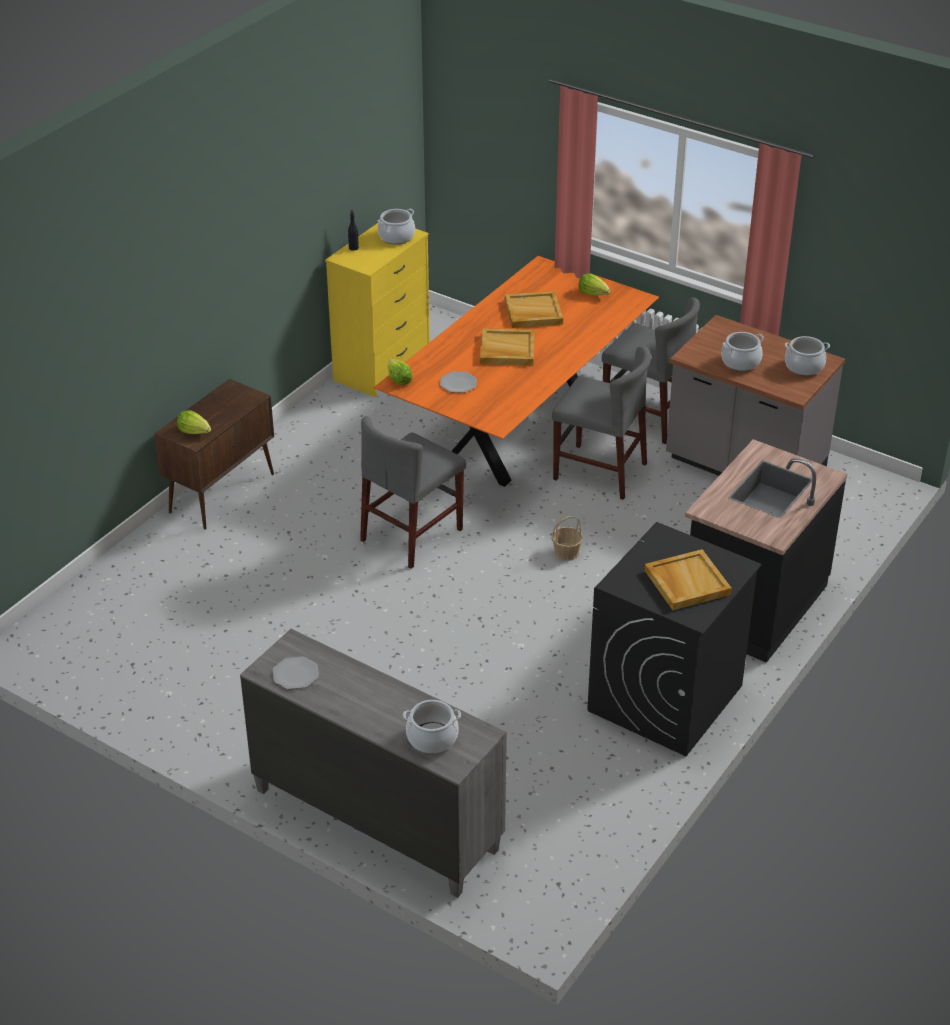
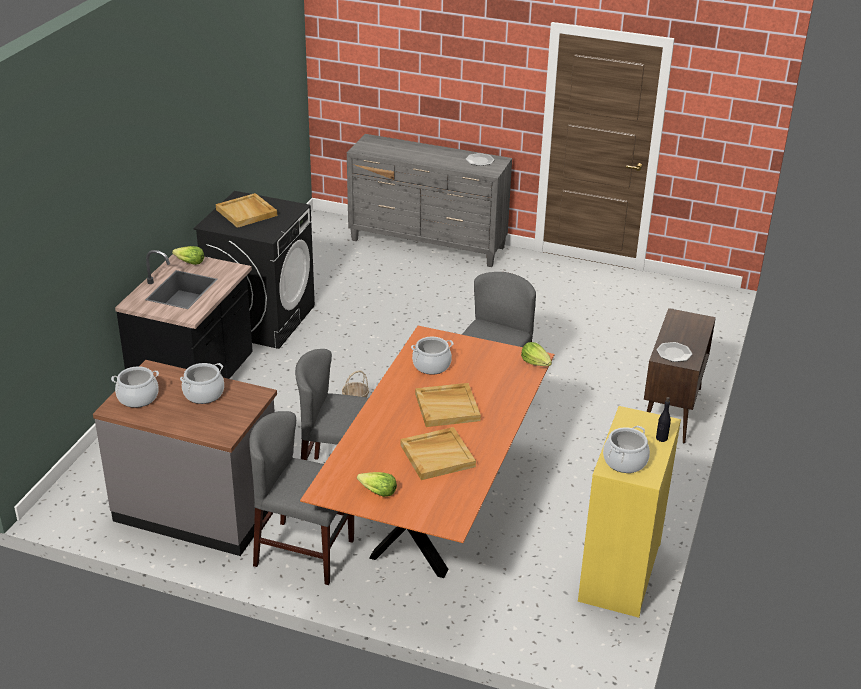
camera: 165 degrees right, 5 degrees down
lettuce [177,410,211,434] -> lettuce moved to [172,246,204,265]
cooking pot [403,700,461,754] -> cooking pot moved to [411,337,453,375]
plate [440,371,477,393] -> plate moved to [657,342,692,362]

